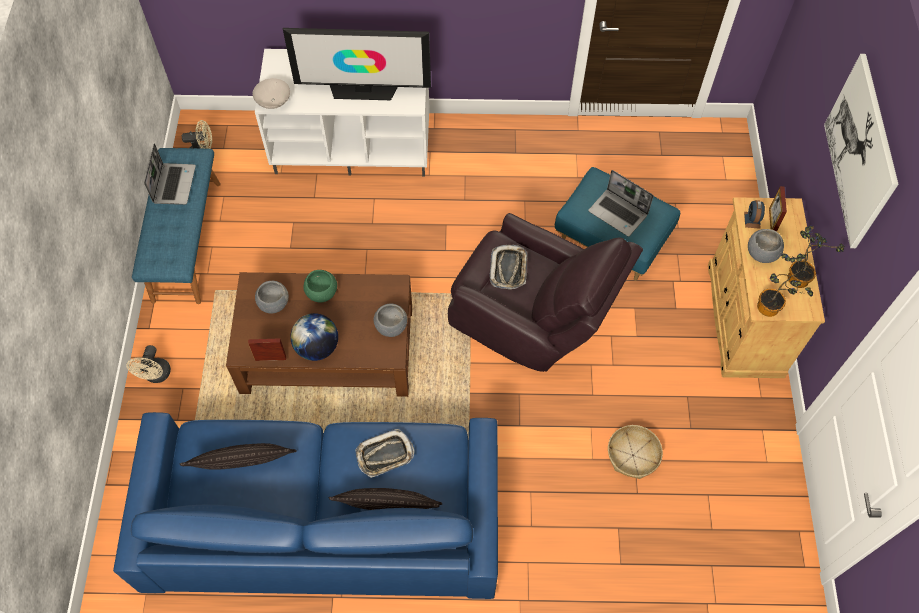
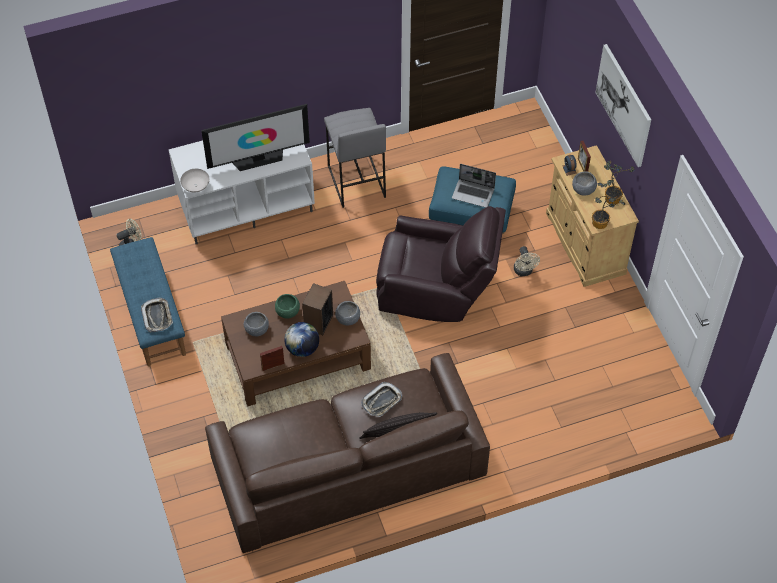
camera: 20 degrees left, 5 degrees down
blue sofa [113,412,498,599] -> brown sofa [205,353,490,553]
beige fan [127,345,171,383] -> beige fan moved to [514,246,540,276]
laptop [144,144,196,205] -> none
pillow [180,443,297,470] -> none
tray [489,245,528,289] -> tray moved to [141,298,173,332]
basket [608,425,663,479] -> none
none -> speaker [302,283,333,335]
none -> grey stool [324,108,386,208]

